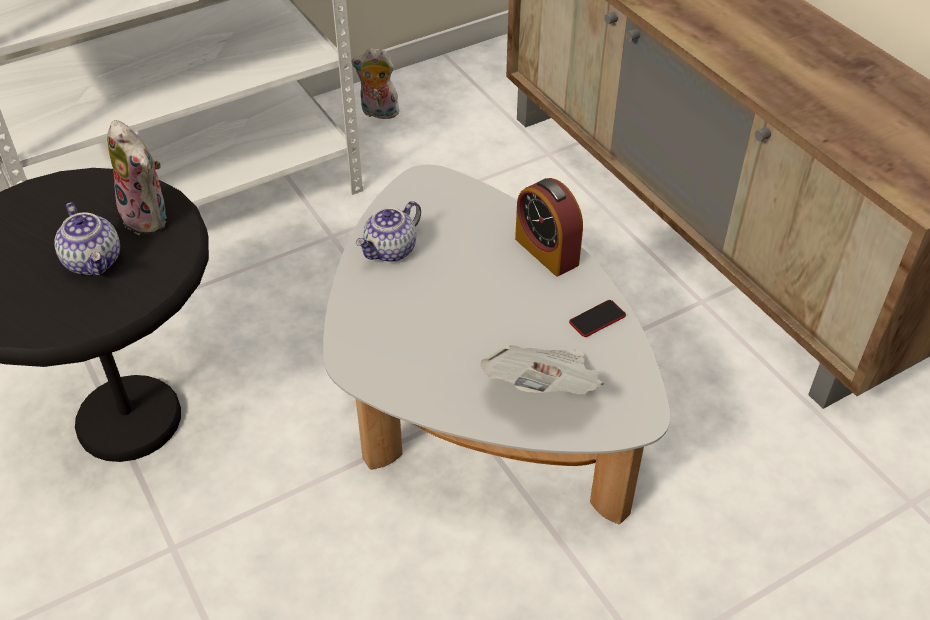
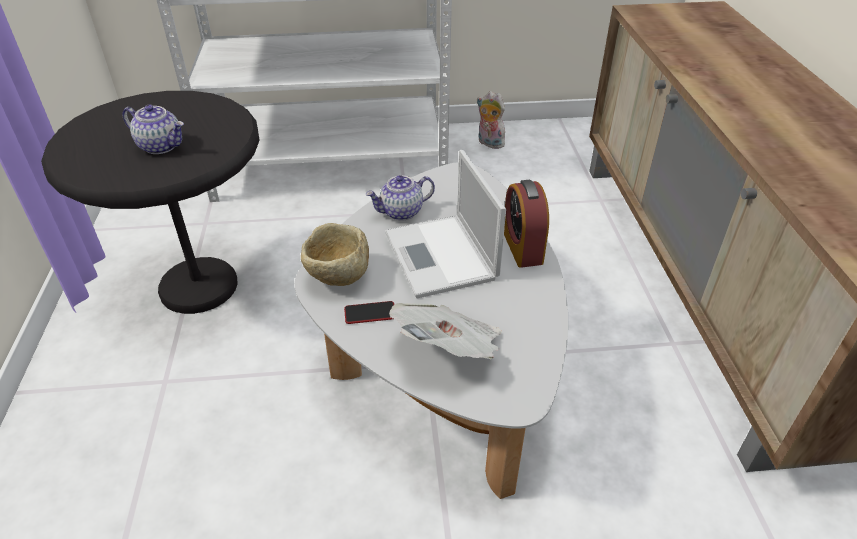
camera: 25 degrees right, 5 degrees down
teapot [54,202,120,276] -> teapot turned 60 degrees counterclockwise [122,105,184,154]
plush toy [107,120,167,235] -> none
phone [569,300,626,337] -> phone moved to [344,301,394,324]
none -> beige bowl [301,223,369,286]
none -> laptop [385,150,506,298]

